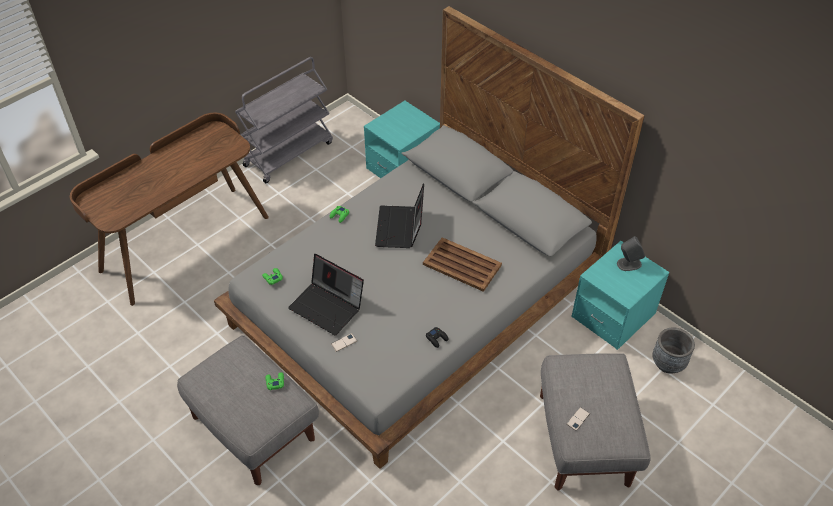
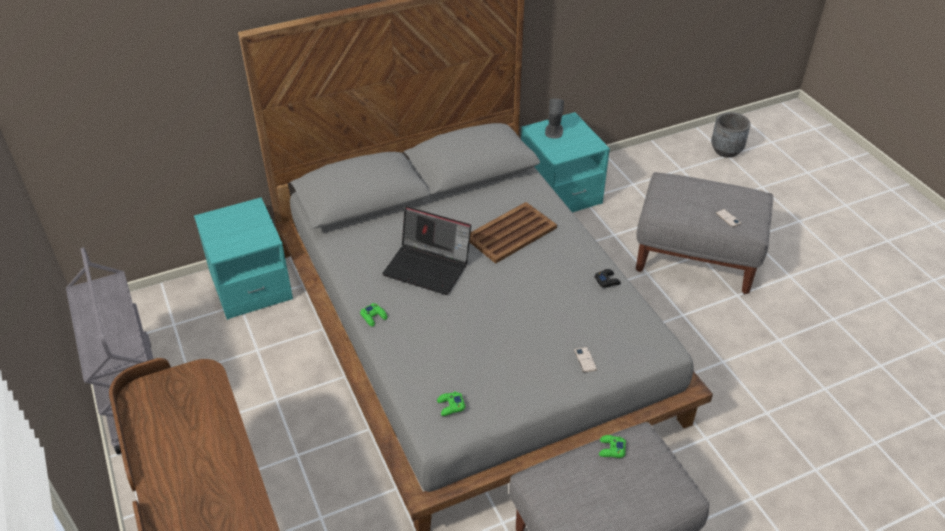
camera: 70 degrees left, 5 degrees down
laptop [288,254,364,336] -> none
grey planter [652,327,695,374] -> grey planter moved to [711,112,751,158]

